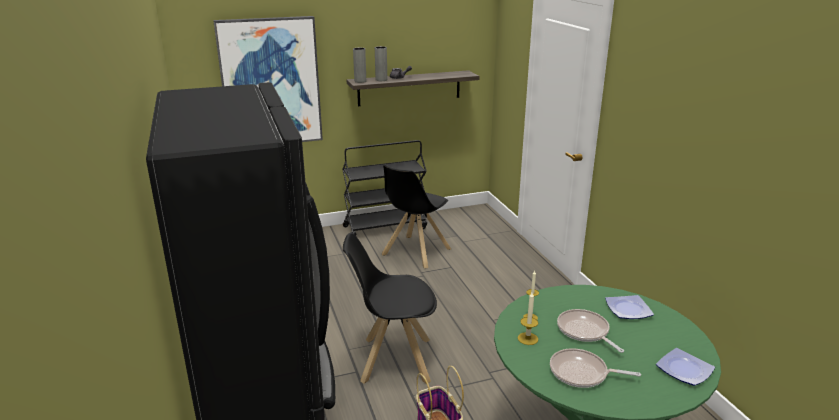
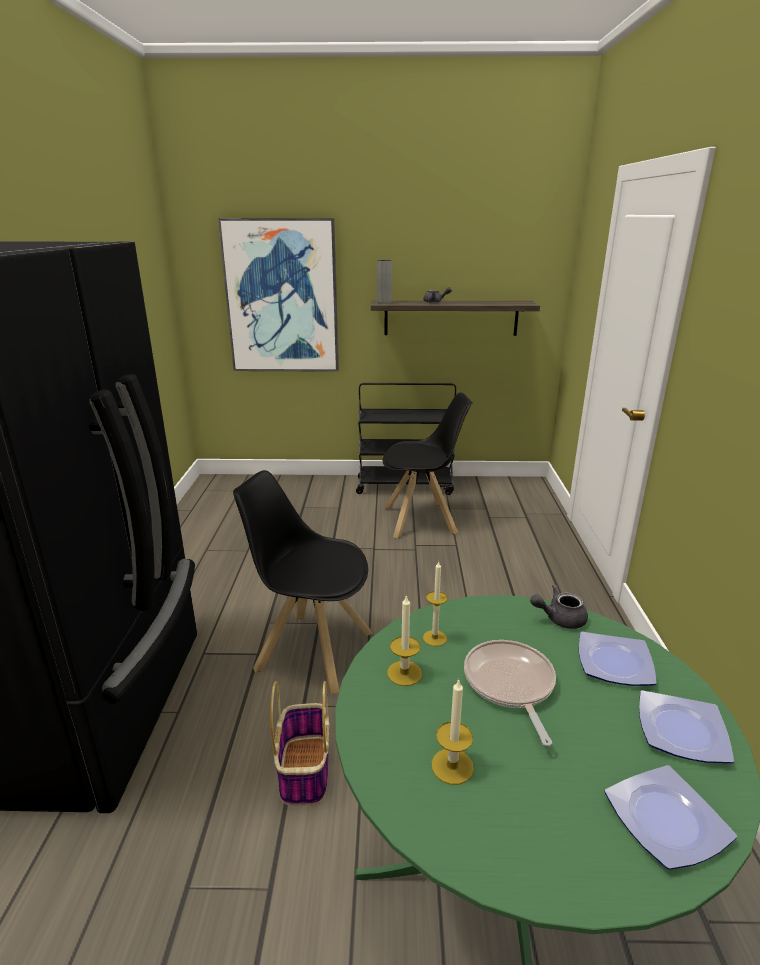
camera: 20 degrees right, 0 degrees up
grey vase [375,46,387,81] -> none
black chair [382,165,451,269] -> black chair turned 150 degrees counterclockwise [383,392,473,539]
frying pan [550,348,641,388] -> candle [431,679,474,785]
none -> grey teapot [530,585,588,629]
none -> plate [639,690,734,763]

